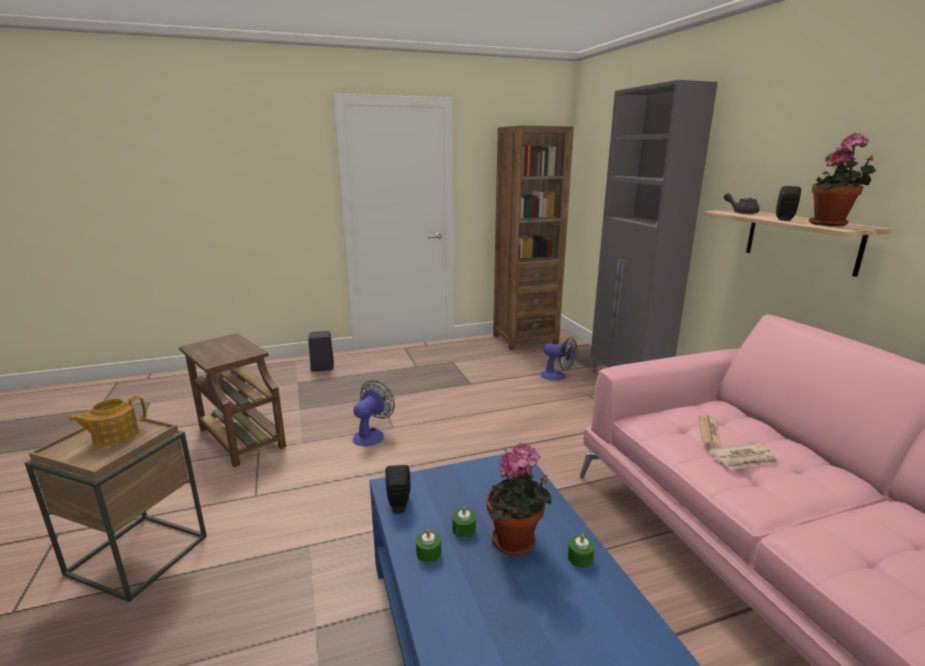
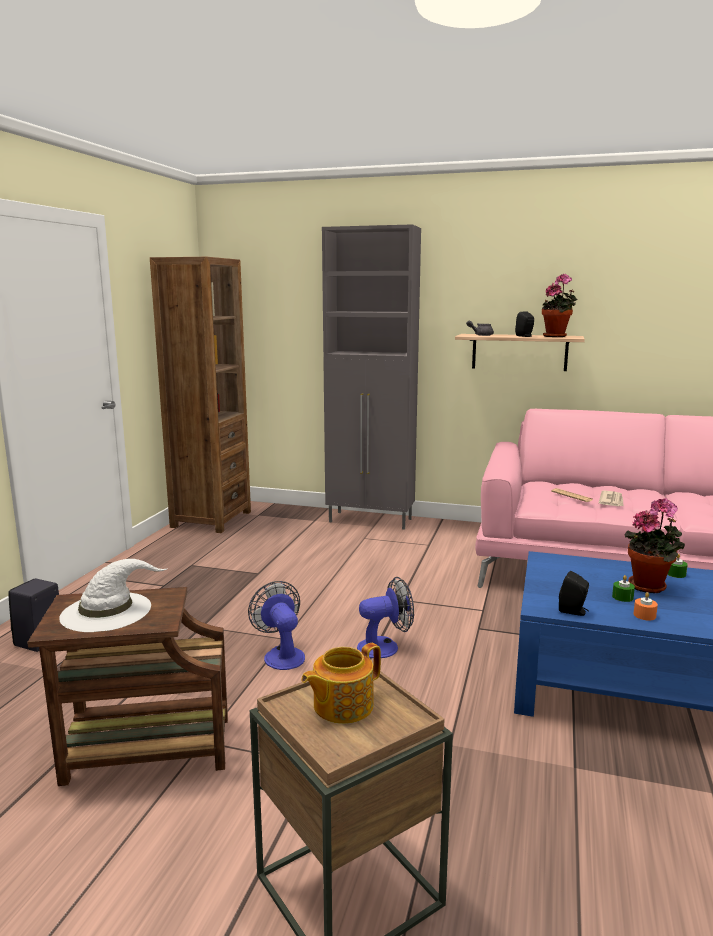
camera: 55 degrees left, 5 degrees down
teapot [69,395,147,447] -> teapot turned 60 degrees clockwise [301,643,381,724]
green candle [416,529,441,563] -> orange candle [633,592,658,620]
fan [541,337,577,381] -> fan moved to [357,577,414,658]
none -> white hat [59,559,168,632]

